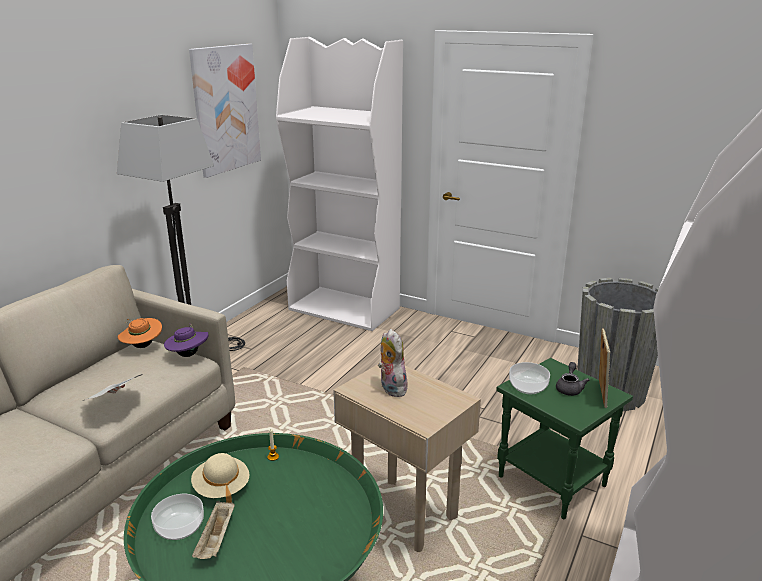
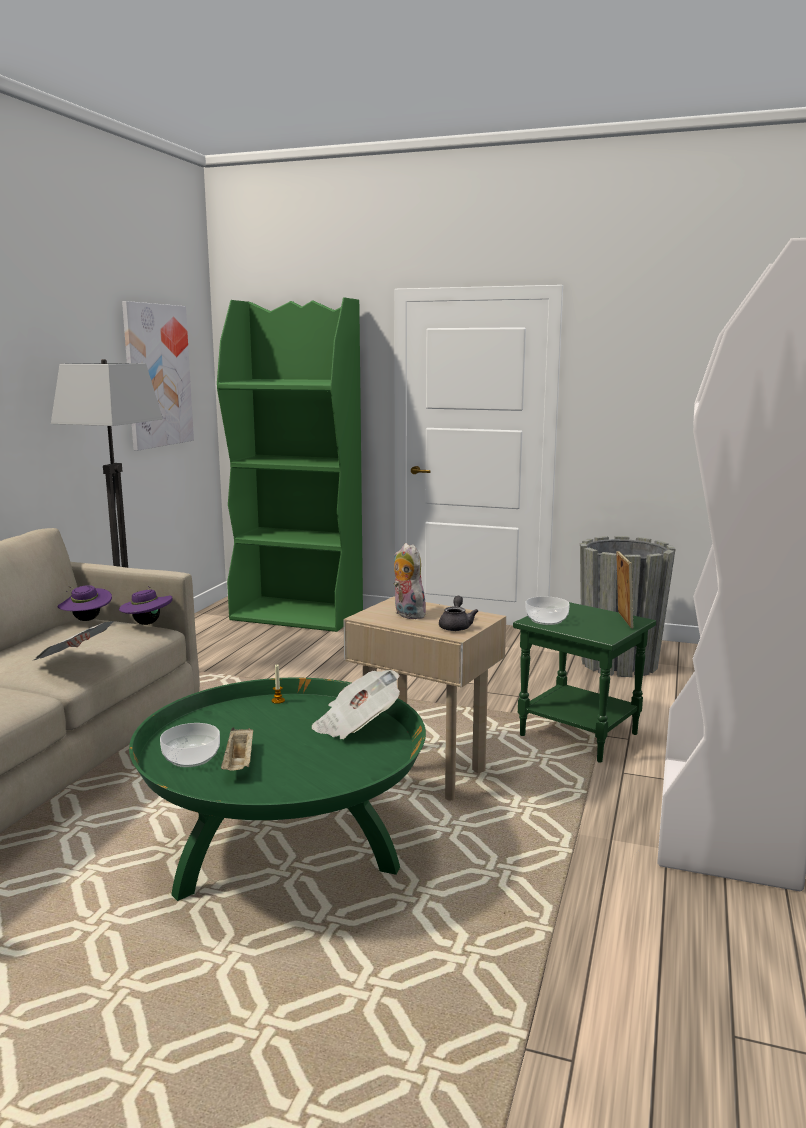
camera: 10 degrees left, 10 degrees down
orange hat [118,318,162,348] -> purple hat [58,585,112,621]
beige hat [191,453,249,503] -> none
white bookcase [276,37,403,331] -> green bookcase [217,297,363,632]
grey teapot [556,362,589,396] -> grey teapot moved to [439,596,478,631]
none -> newspaper [312,670,400,739]

